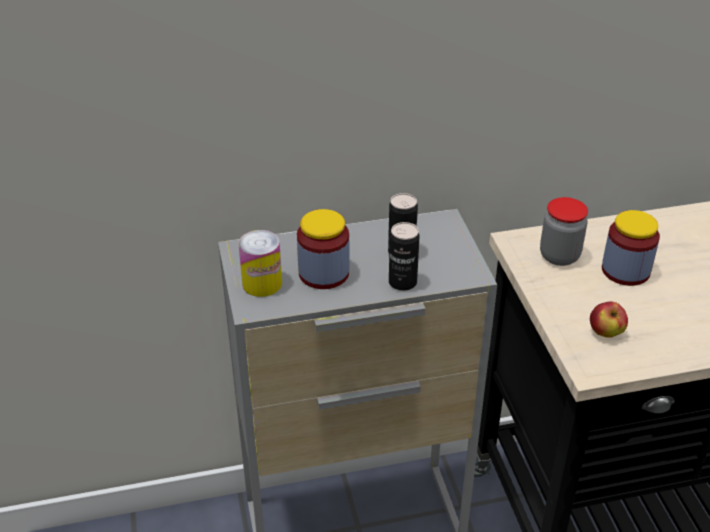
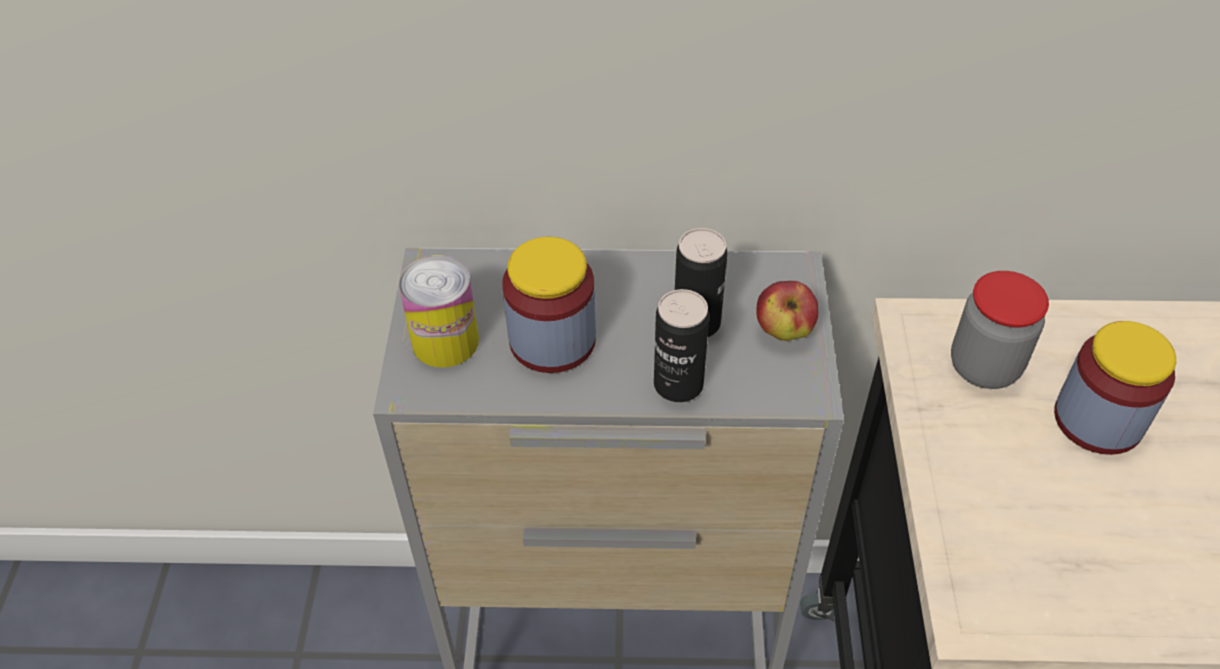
camera: 15 degrees right, 10 degrees up
apple [590,301,628,338] -> apple moved to [756,281,818,341]

